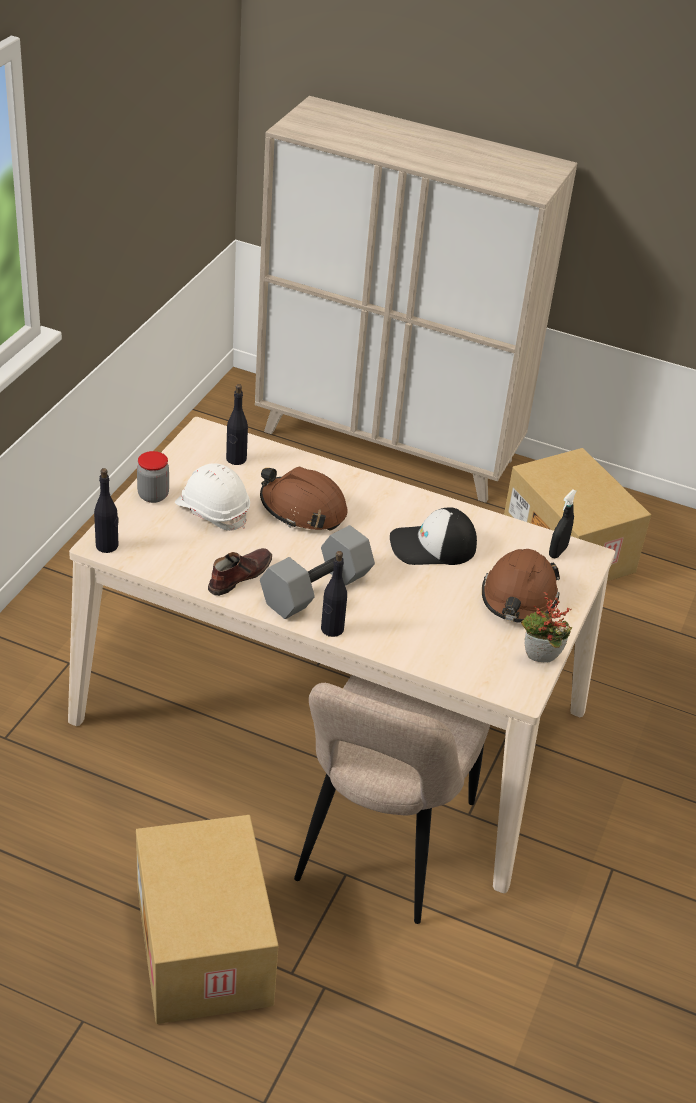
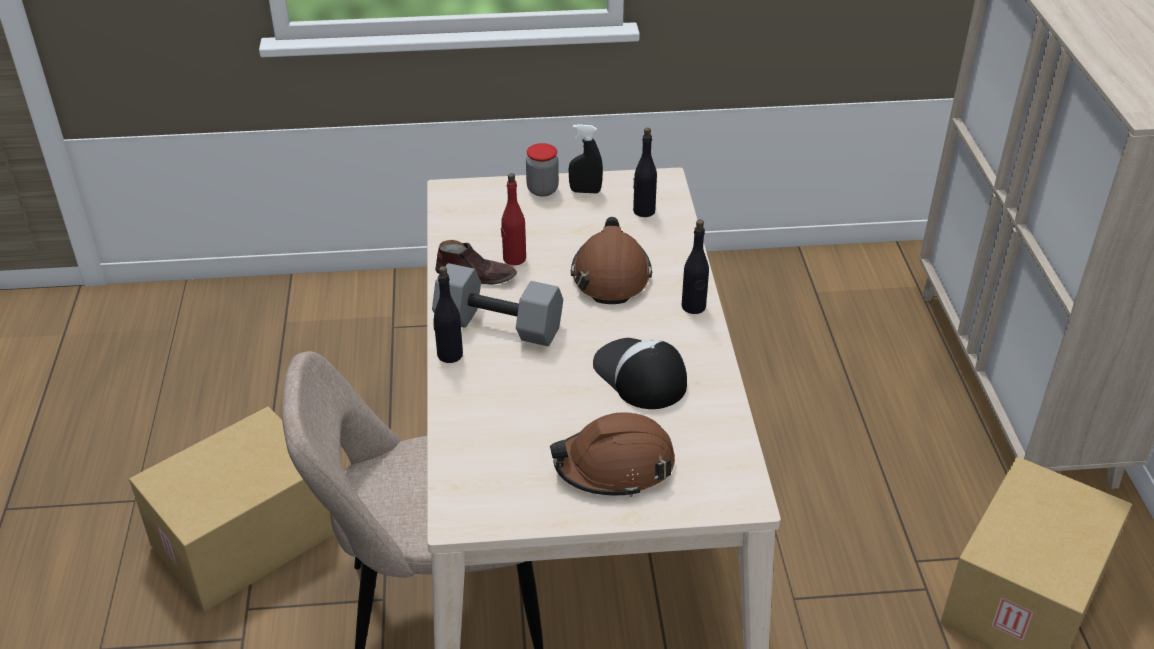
camera: 65 degrees right, 0 degrees up
black bottle [94,468,119,553] -> black bottle moved to [682,220,709,314]
white hard hat [175,463,250,531] -> none
potted plant [521,592,572,662] -> none
black spray bottle [549,489,577,558] -> black spray bottle moved to [569,124,603,193]
none -> red bottle [501,173,526,265]

